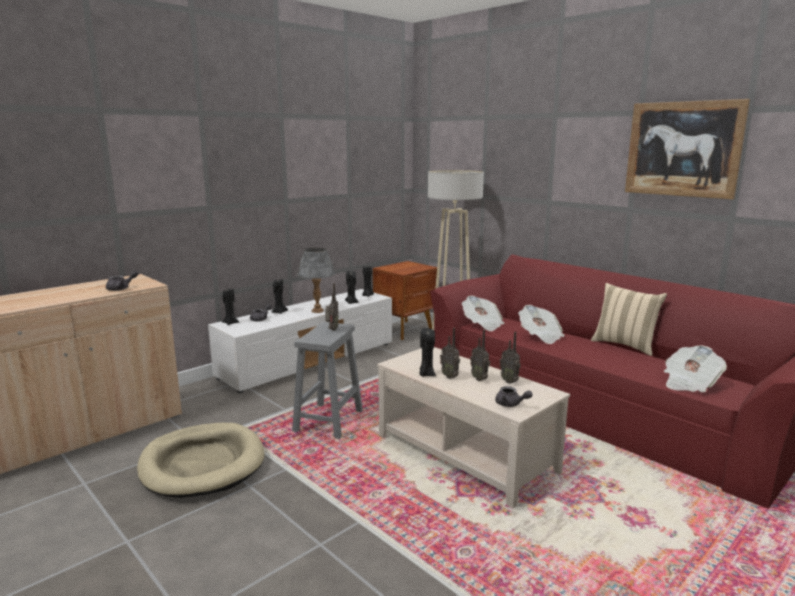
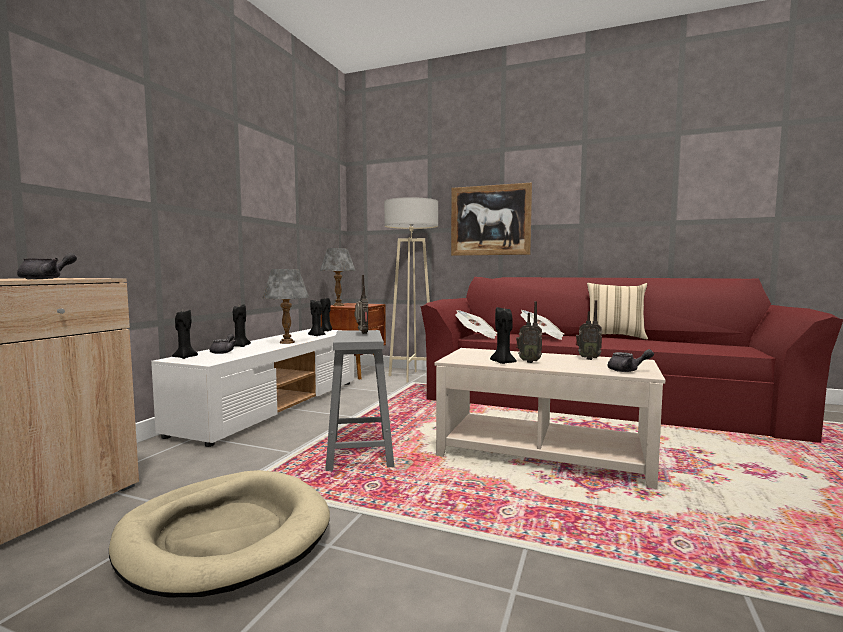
camera: 25 degrees left, 10 degrees down
radio [470,330,490,381] -> none
picture [625,99,750,199] -> picture moved to [451,183,532,256]
newspaper [664,345,727,392] -> none
none -> grey table lamp [320,248,356,306]

